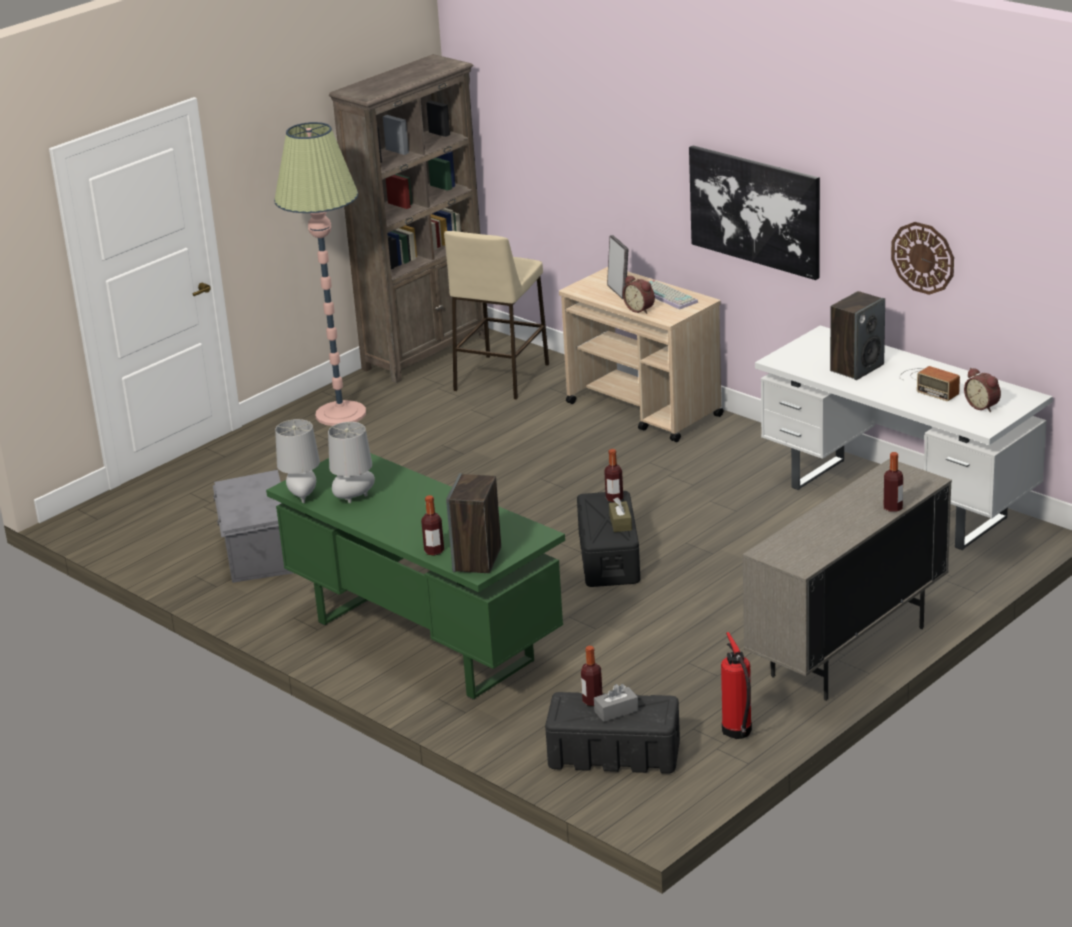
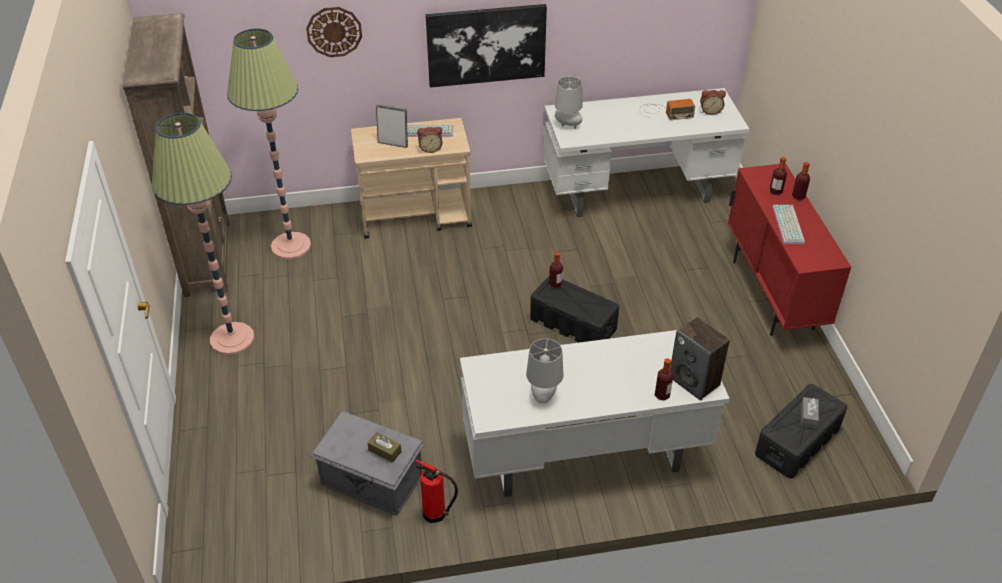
camera: 55 degrees left, 15 degrees up
green desk [266,453,565,700] -> white desk [460,330,730,497]
grey table lamp [275,419,320,503] -> grey table lamp moved to [555,77,583,129]
beige stool [444,231,549,400] -> floor lamp [227,29,311,259]
bottle [581,646,603,706] -> bottle moved to [770,157,787,195]
brown tissue box [609,497,632,532] -> brown tissue box moved to [367,432,402,463]
fire extinguisher [721,632,752,739] -> fire extinguisher moved to [415,460,458,523]
beige cabinet [742,458,952,701] -> red cabinet [728,163,851,336]
speaker [830,291,885,380] -> none
wall clock [891,222,954,295] -> wall clock moved to [306,7,362,57]
none -> keyboard [773,205,805,244]

